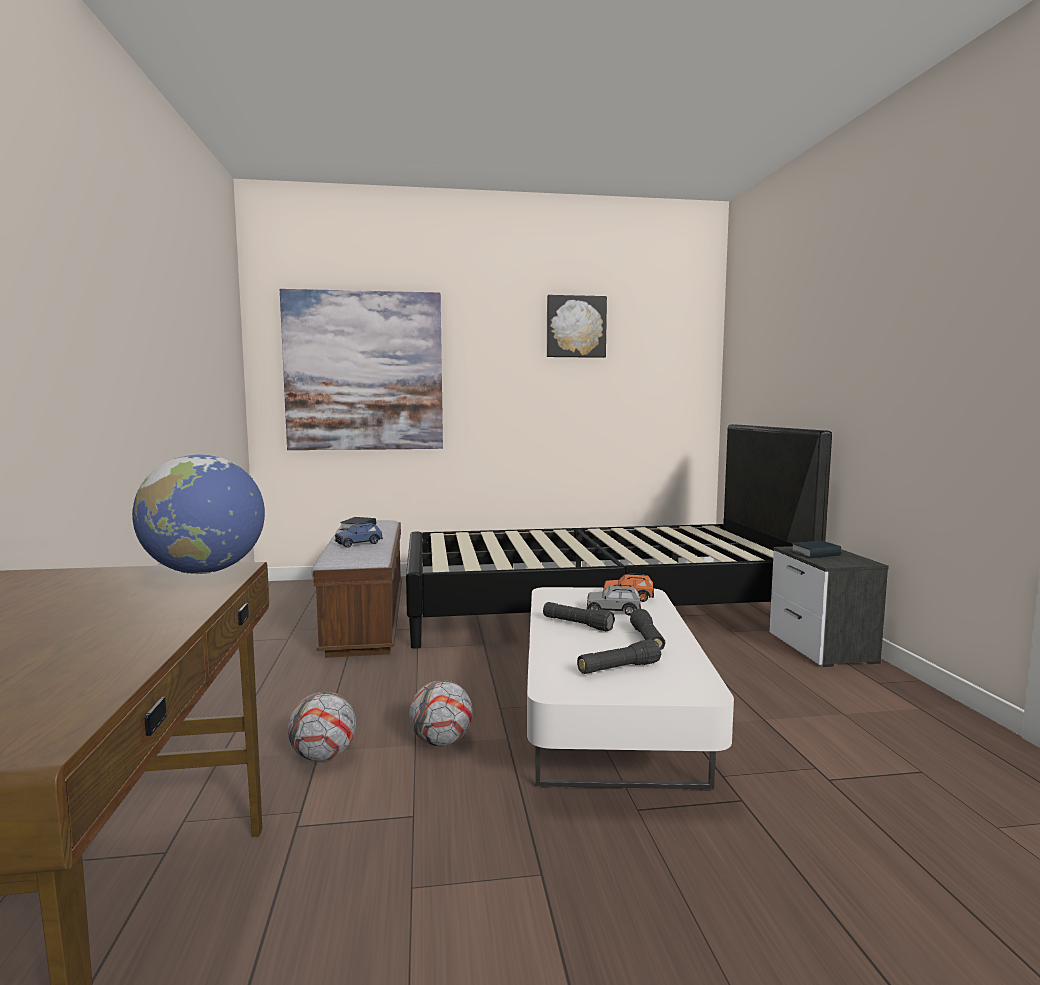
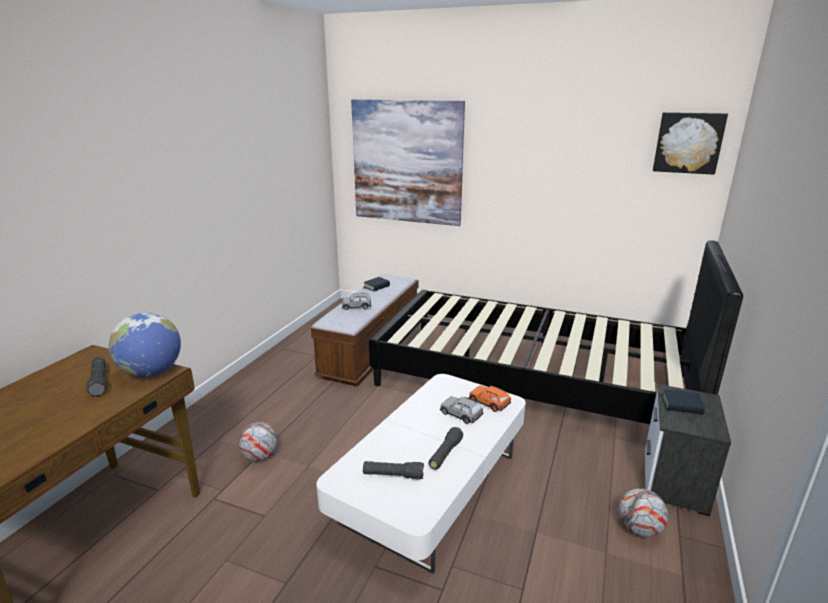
camera: 30 degrees right, 15 degrees up
blue toy car [335,522,383,548] -> grey toy car [342,293,371,310]
football [409,680,473,746] -> football moved to [619,488,668,537]
black flashlight [543,602,615,631] -> black flashlight moved to [86,357,107,396]
picture [547,295,607,358] -> picture moved to [653,112,728,175]

